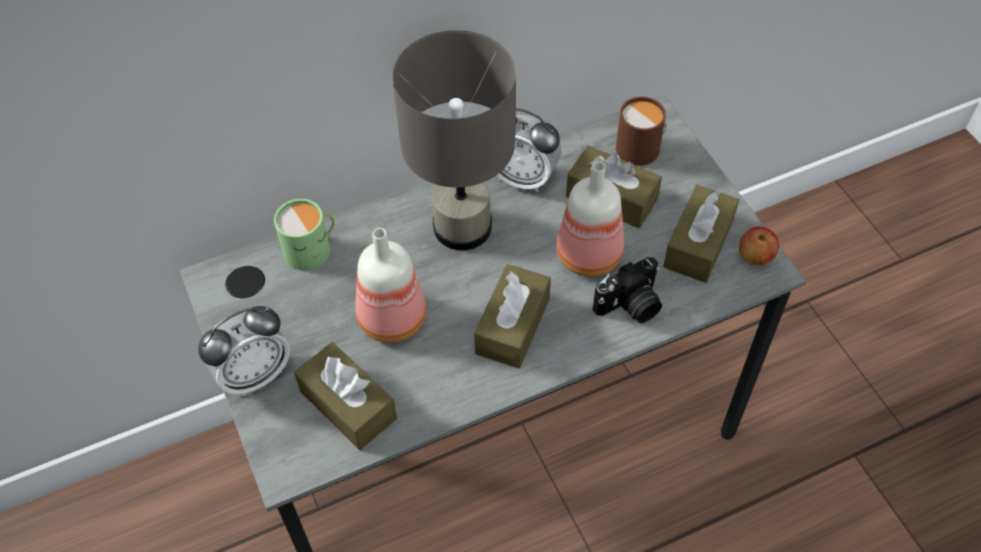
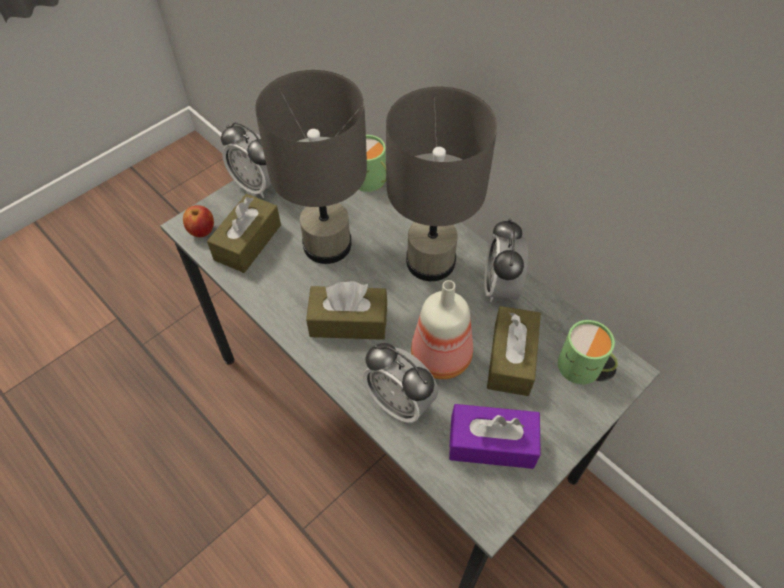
camera: 70 degrees right, 0 degrees up
bottle [355,228,426,343] -> grey table lamp [255,70,367,264]
camera [593,257,662,323] -> alarm clock [363,343,438,423]
brown mug [616,97,666,166] -> green mug [558,320,618,384]
brown tissue box [663,185,739,283] -> purple tissue box [449,404,541,469]
apple [739,227,779,265] -> apple moved to [183,205,214,237]

